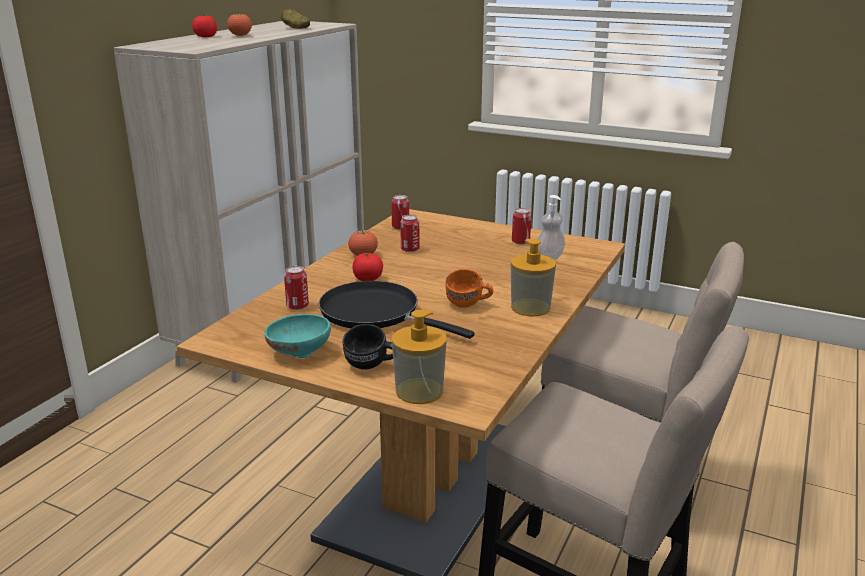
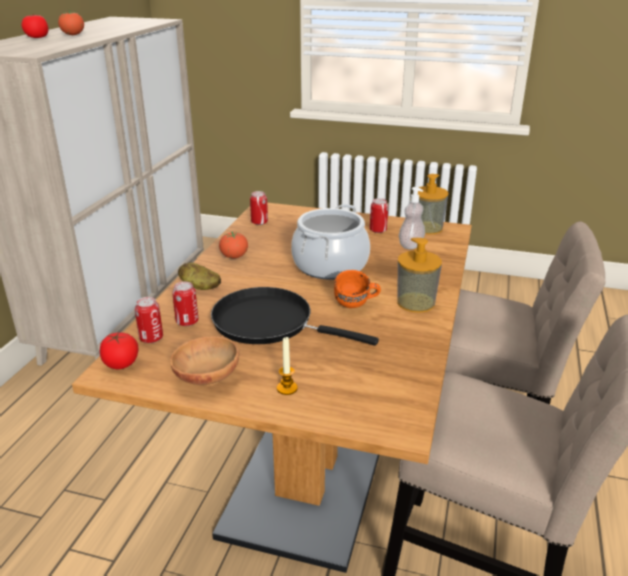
camera: 10 degrees left, 5 degrees up
turquoise bowl [264,314,331,358] -> brown bowl [170,336,239,386]
potato [281,9,310,29] -> potato moved to [178,263,221,290]
black mug [343,324,393,369] -> candle [277,337,298,395]
tomato [352,252,383,281] -> tomato moved to [100,332,138,369]
soap dispenser [392,310,447,404] -> soap dispenser moved to [418,174,449,234]
can [400,215,420,252] -> can moved to [135,297,163,343]
none -> cooking pot [291,204,370,280]

